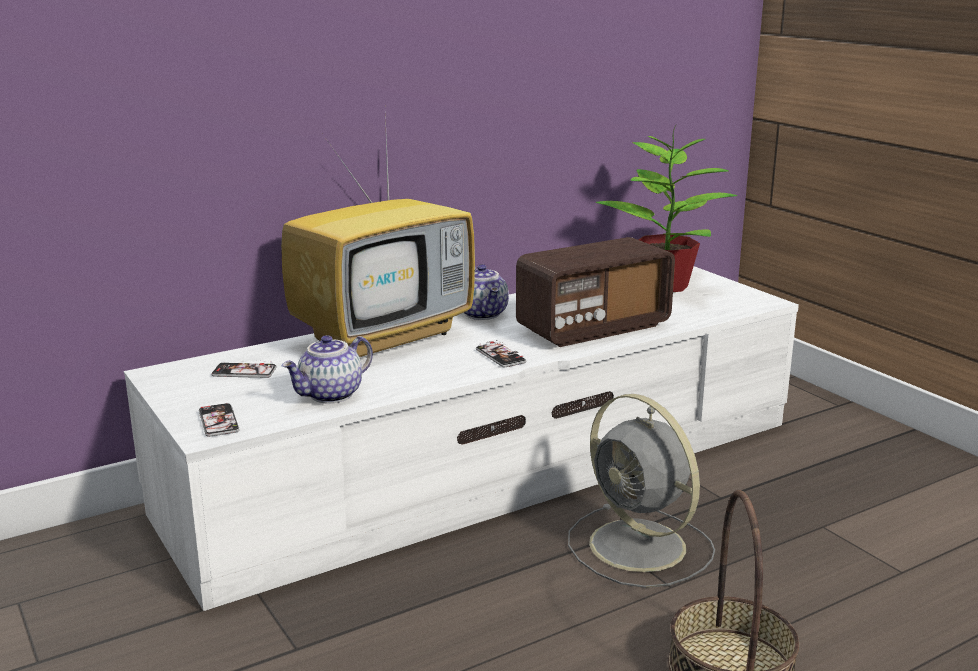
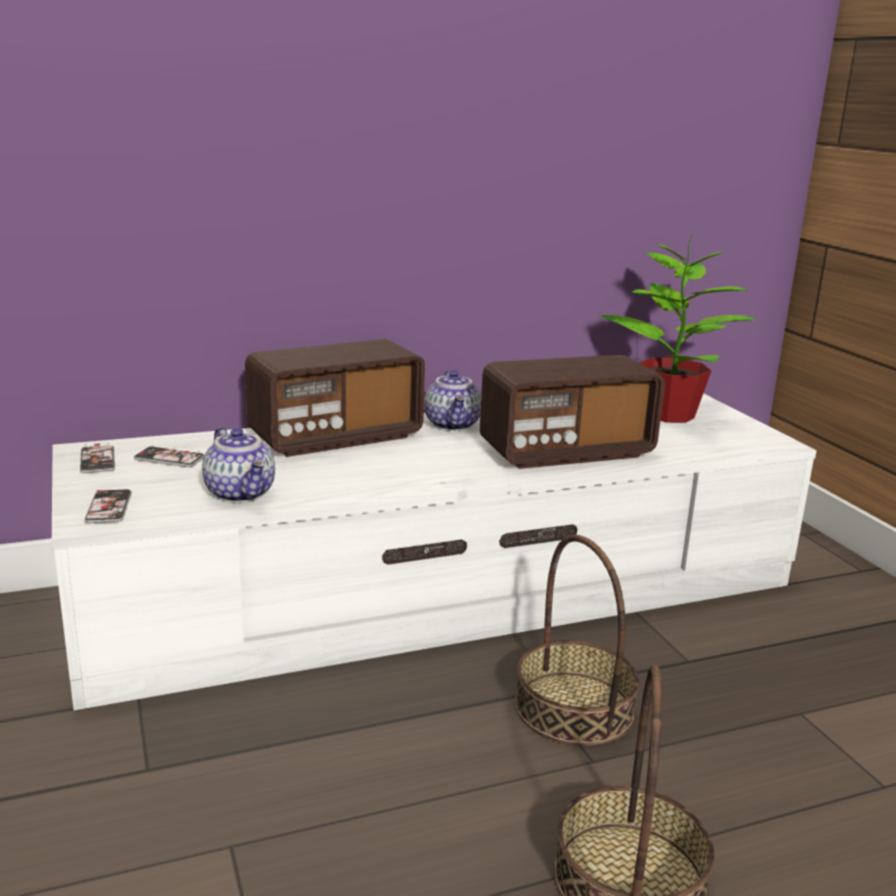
camera: 10 degrees right, 0 degrees up
television [281,114,475,357] -> radio [245,339,425,457]
teapot [282,335,373,403] -> teapot turned 90 degrees counterclockwise [202,427,275,503]
phone [476,340,526,367] -> phone moved to [80,443,115,473]
grey fan [568,394,715,588] -> basket [515,535,639,746]

